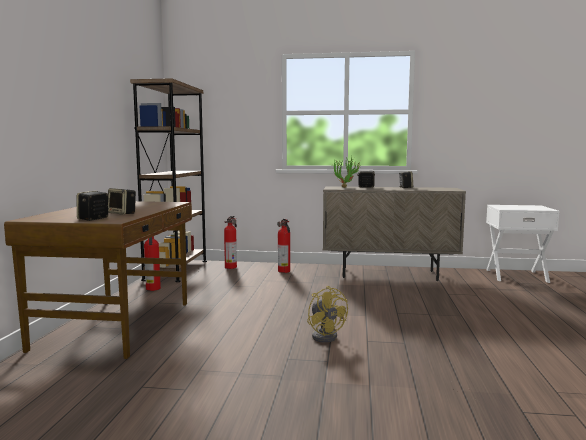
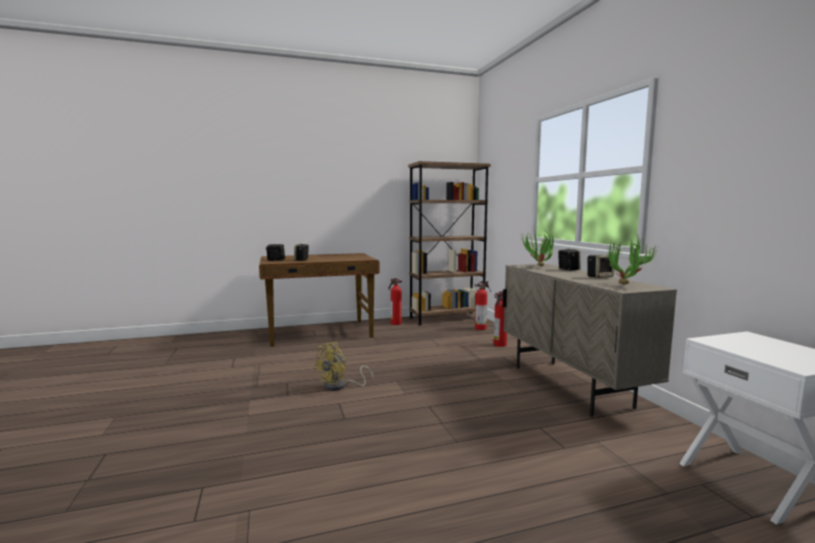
camera: 65 degrees right, 0 degrees up
none -> potted plant [607,233,659,285]

